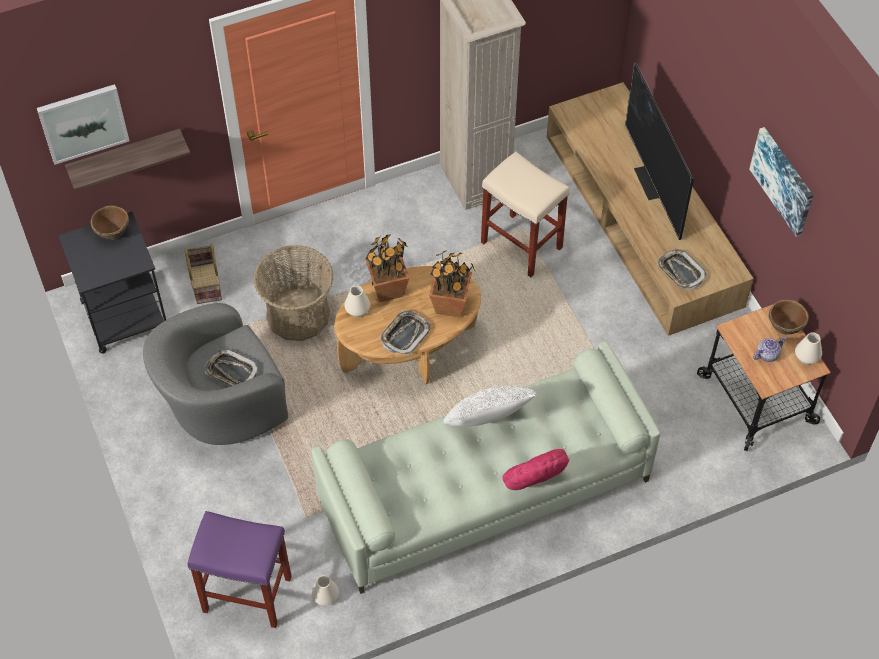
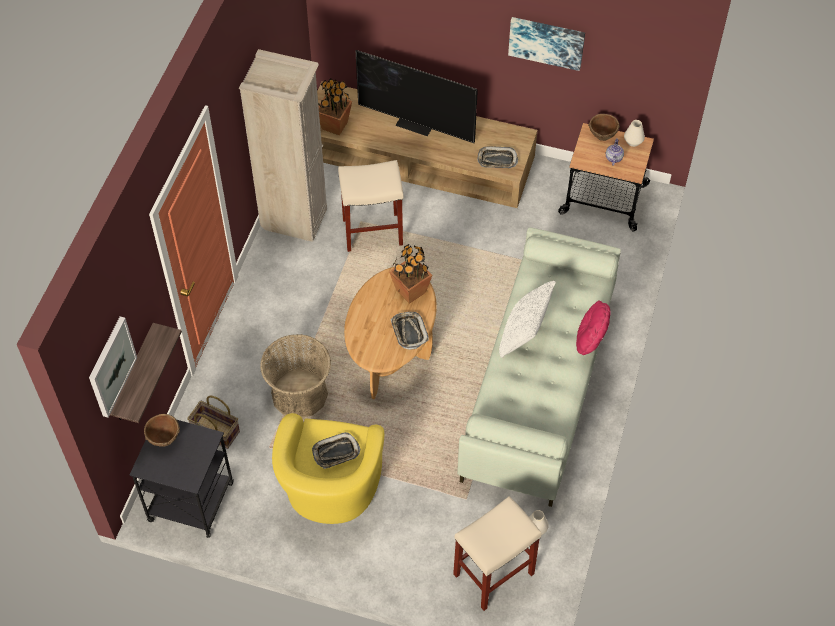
camera: 50 degrees left, 0 degrees up
grey armchair [143,303,288,445] -> yellow armchair [272,413,384,524]
purple stool [187,511,292,628] -> beige stool [453,496,542,611]
white vase [344,286,370,317] -> none
potted plant [365,234,409,302] -> potted plant moved to [318,78,352,135]

